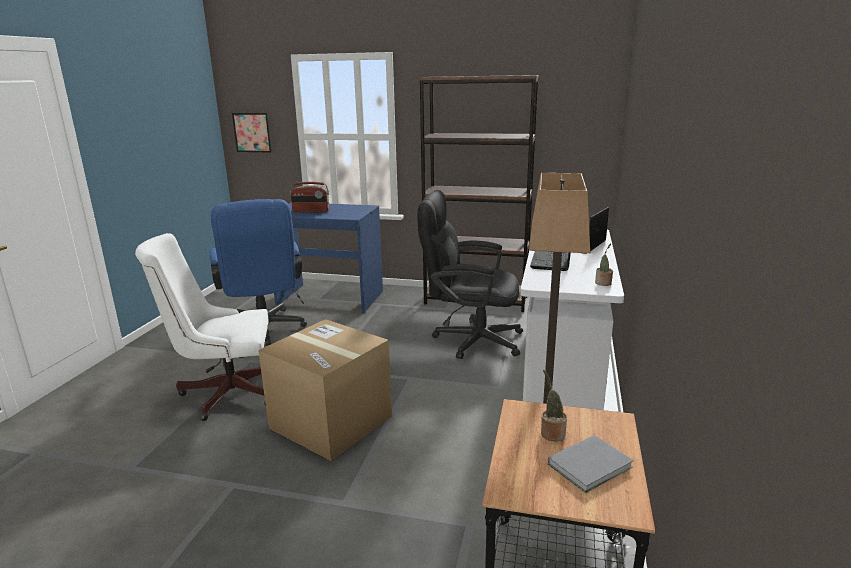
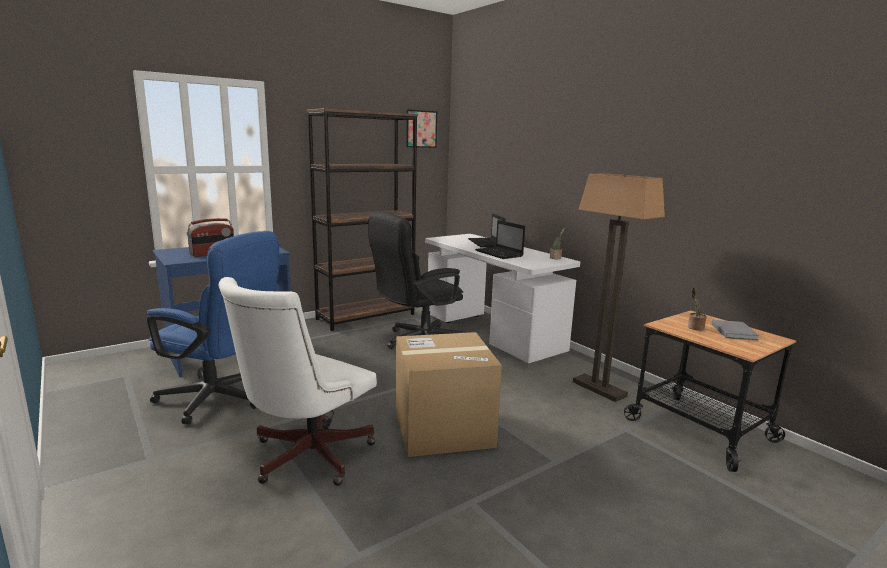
camera: 50 degrees left, 5 degrees down
picture [232,113,272,153] -> picture moved to [406,109,437,148]

